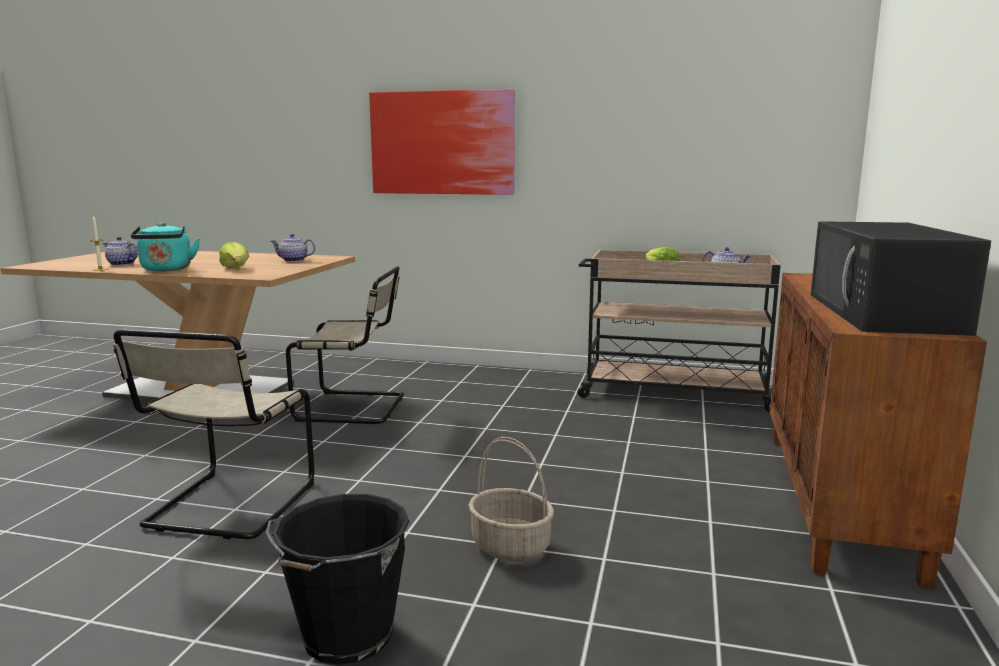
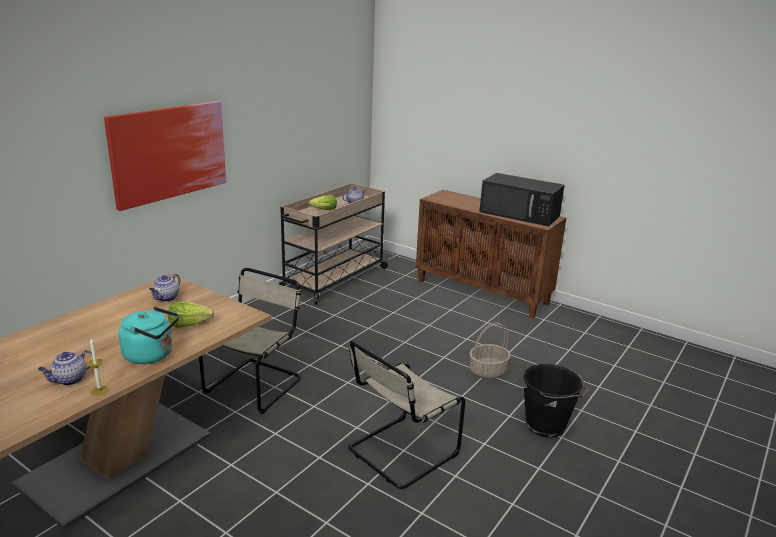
camera: 70 degrees left, 10 degrees up
beige chair [113,329,314,539] -> beige chair turned 105 degrees clockwise [348,341,465,489]

